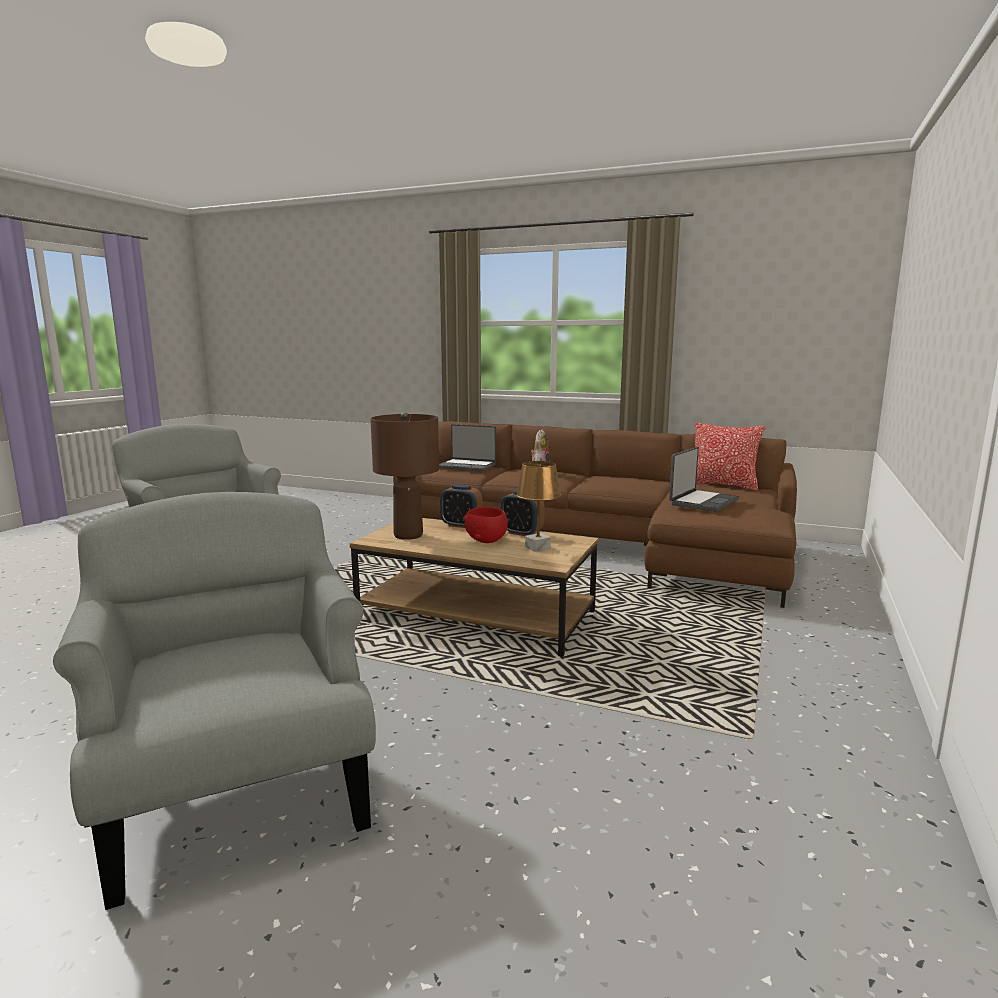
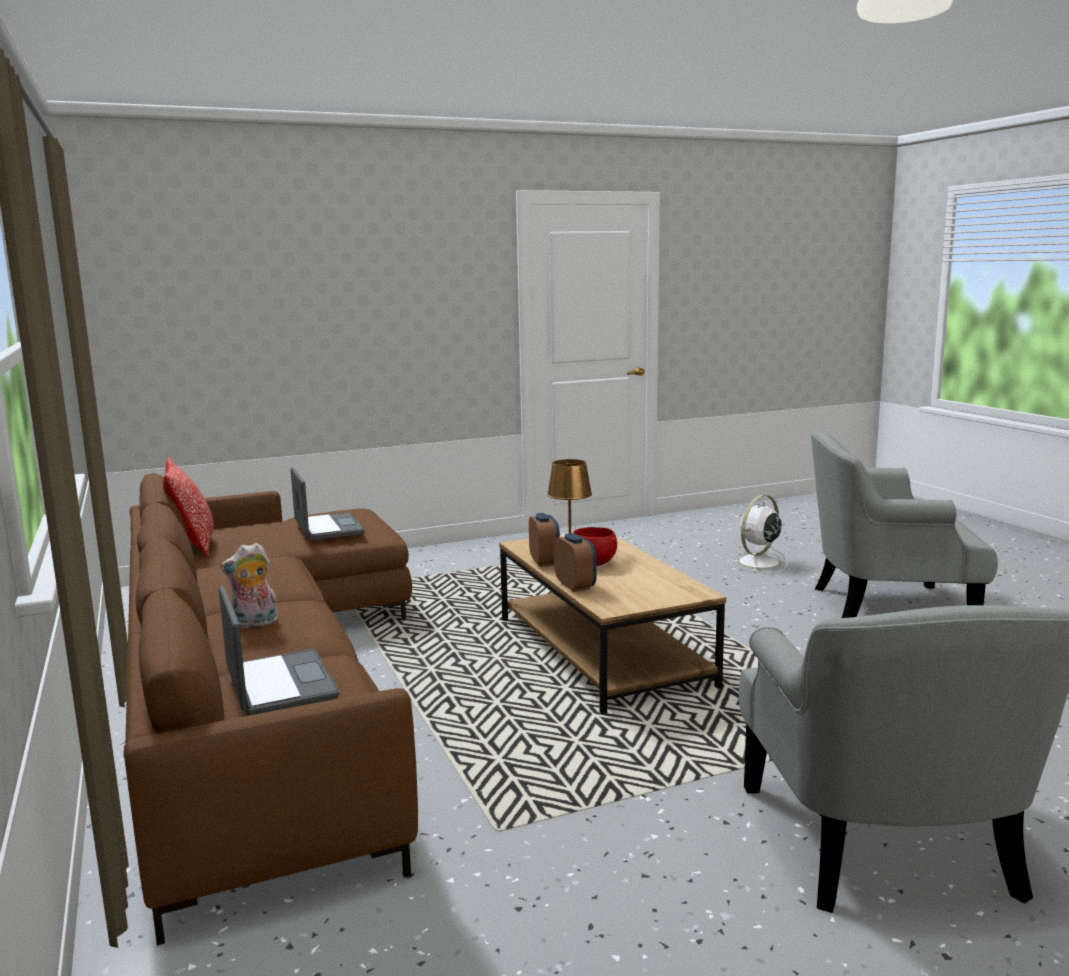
camera: 135 degrees left, 0 degrees up
grey armchair [53,492,376,910] -> grey armchair turned 75 degrees clockwise [811,431,998,618]
brown table lamp [371,412,439,540] -> none
laptop [669,447,739,512] -> laptop turned 75 degrees clockwise [290,467,365,541]
none -> white fan [727,495,788,573]

